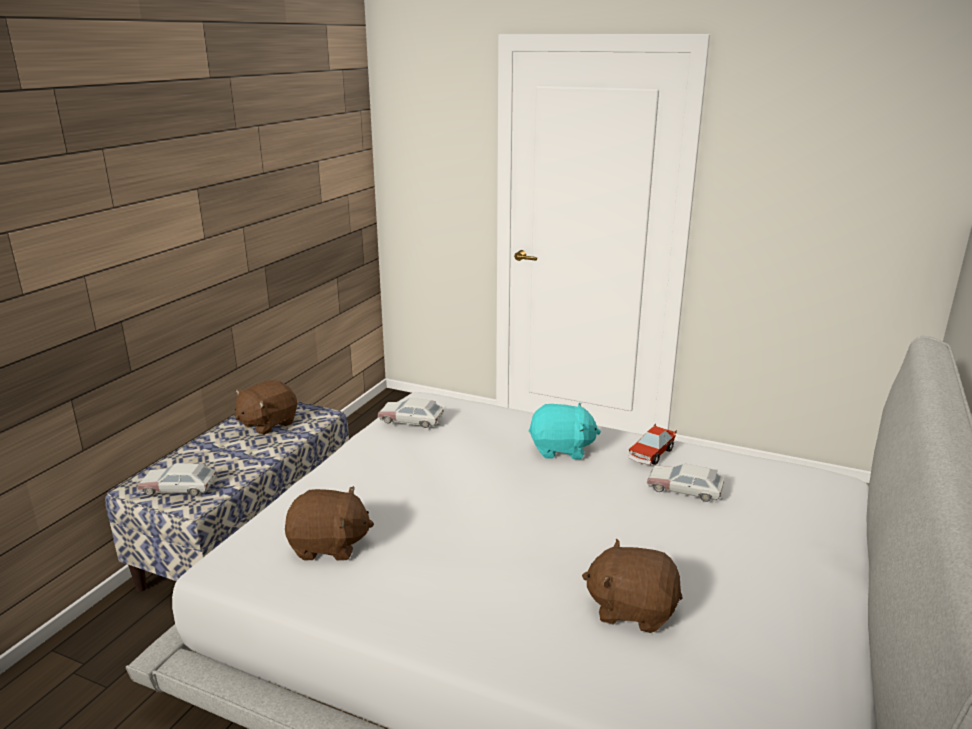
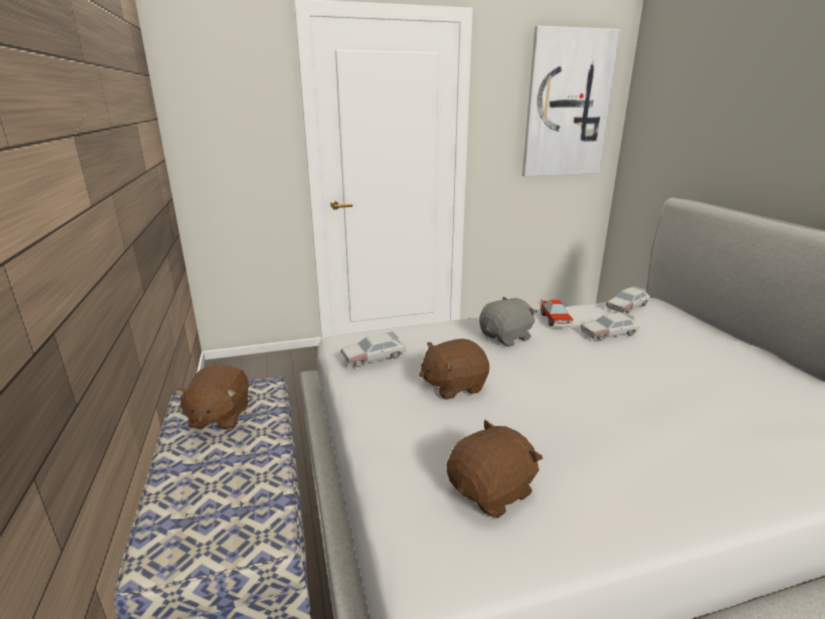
camera: 40 degrees left, 0 degrees up
toy car [137,463,216,496] -> toy car moved to [606,286,650,313]
turquoise plush toy [529,403,601,459] -> grey plush toy [479,296,537,347]
brown plush toy [582,539,682,633] -> brown plush toy moved to [419,339,490,400]
none -> picture [522,26,620,176]

